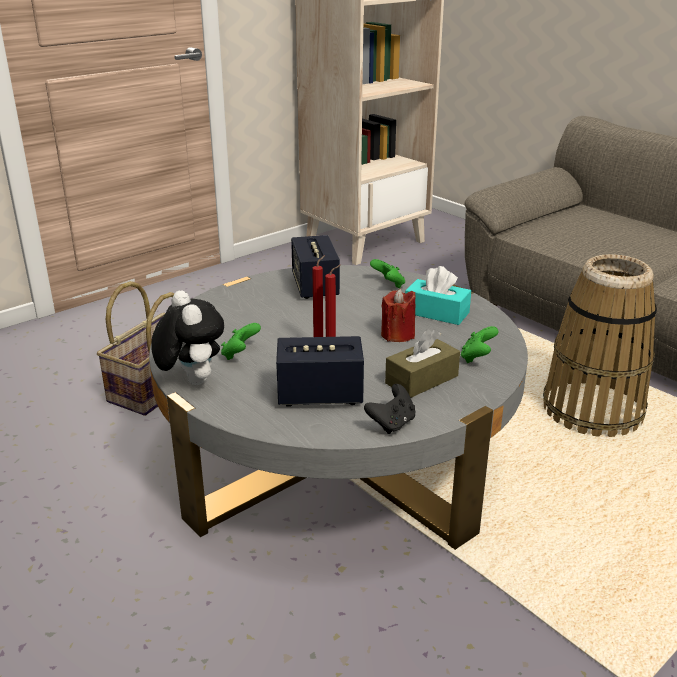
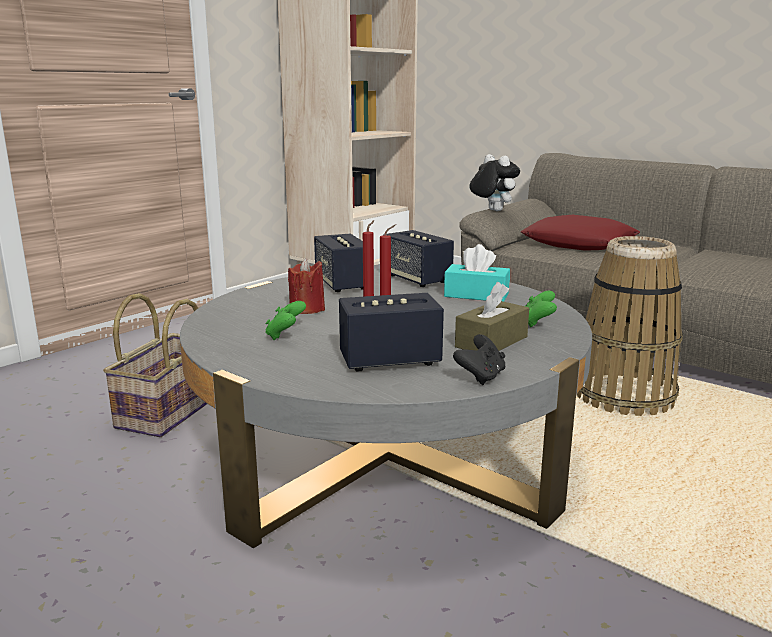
camera: 10 degrees left, 10 degrees down
plush toy [151,290,224,385] -> plush toy moved to [469,154,520,211]
green game controller [370,259,405,288] -> speaker [387,230,454,287]
red candle [381,289,416,342] -> red candle moved to [288,258,325,314]
none -> red pillow [521,215,640,251]

